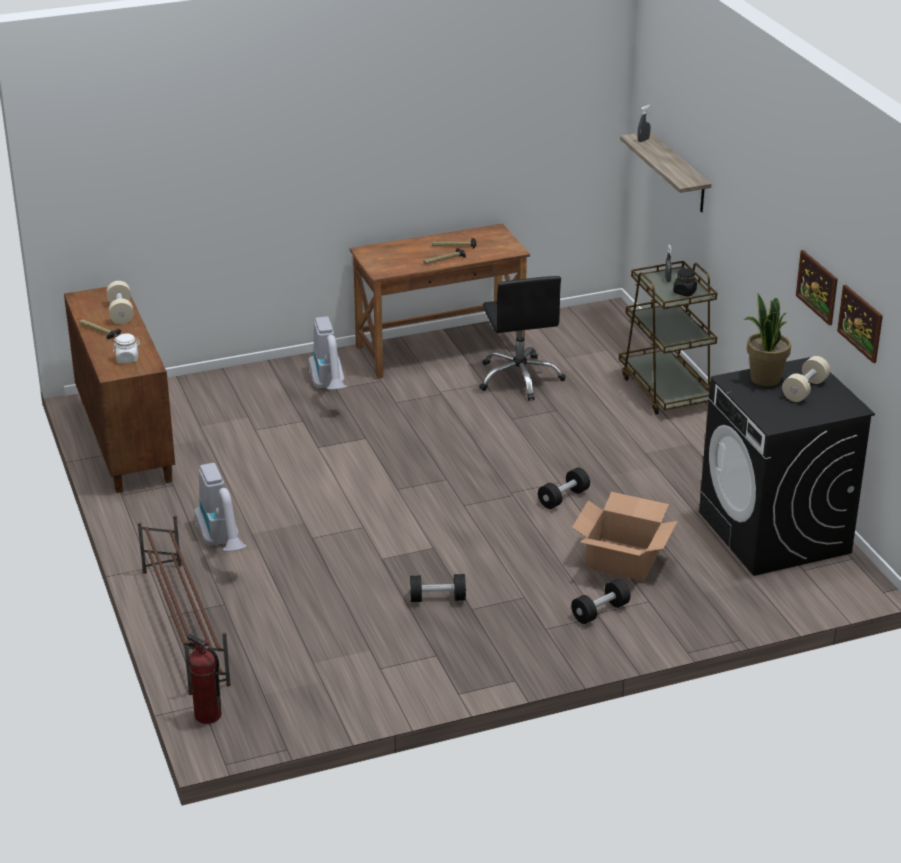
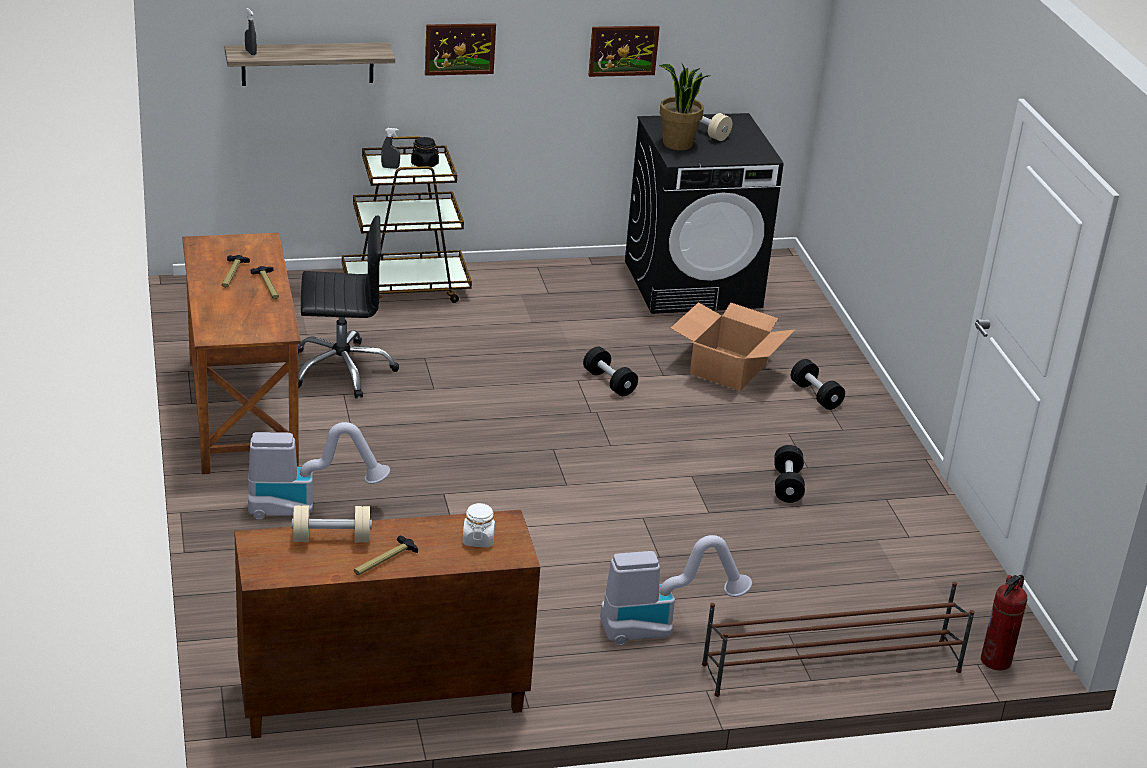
camera: 85 degrees left, 0 degrees up
picture [837,284,883,363] -> picture moved to [425,23,496,76]

